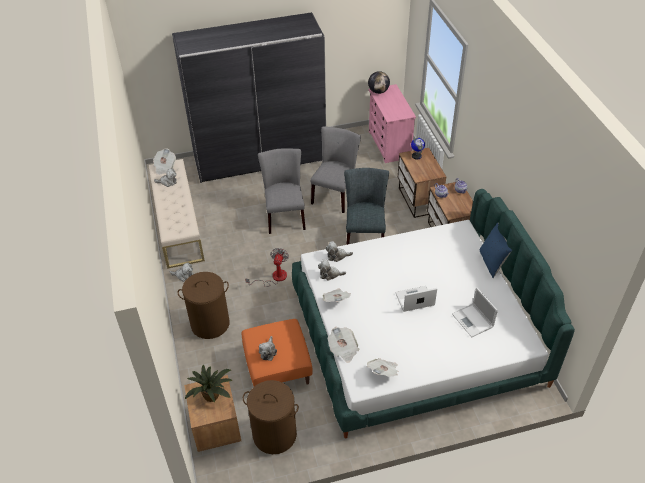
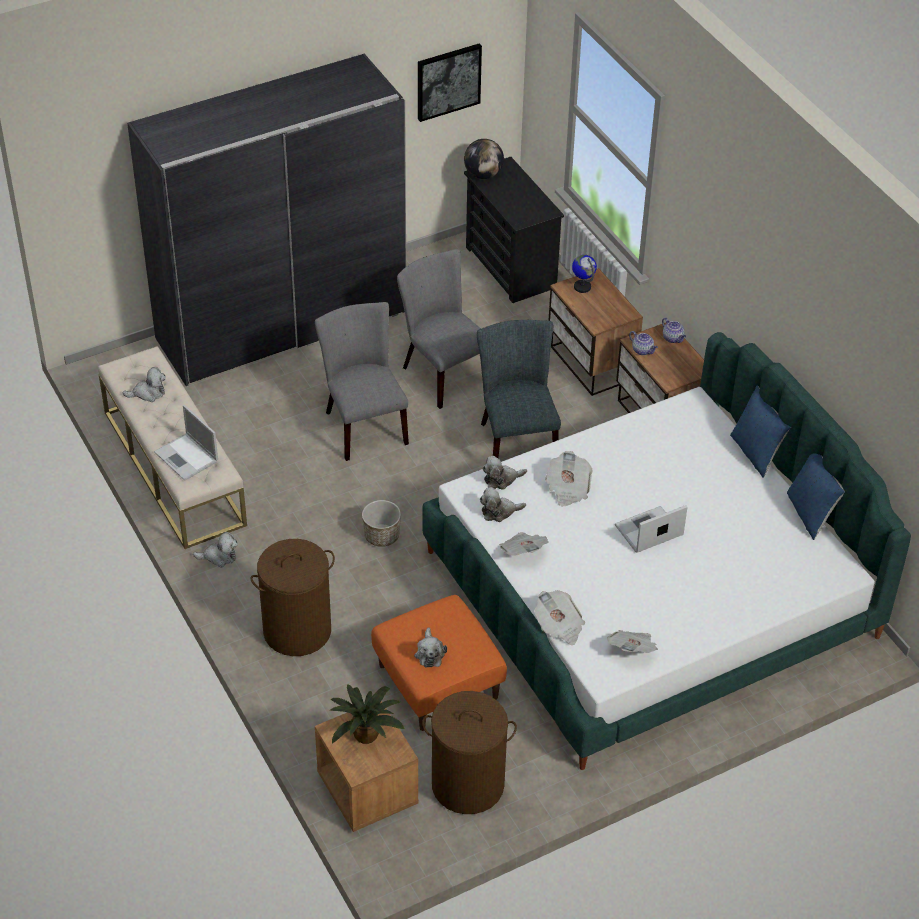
camera: 15 degrees left, 0 degrees up
newspaper [153,148,176,175] -> newspaper moved to [545,451,593,507]
fan [245,248,289,287] -> planter [362,500,401,547]
grey chair [310,126,361,213] -> grey chair turned 45 degrees counterclockwise [397,249,481,409]
pink dresser [369,84,416,163] -> black dresser [464,157,564,303]
laptop [452,287,498,337] -> laptop moved to [154,405,218,481]
none -> picture [418,43,482,122]
none -> blue pillow [787,453,845,540]

